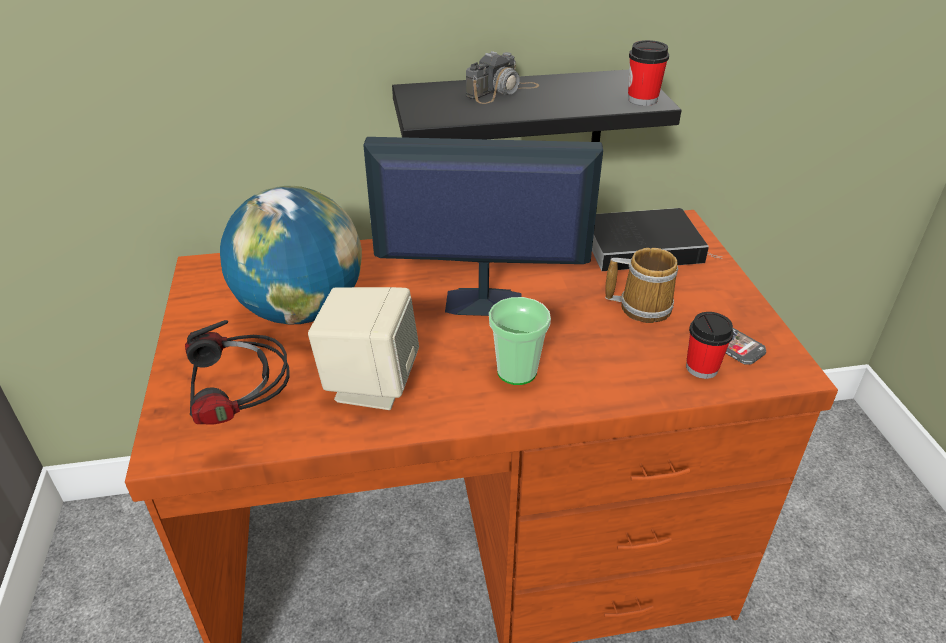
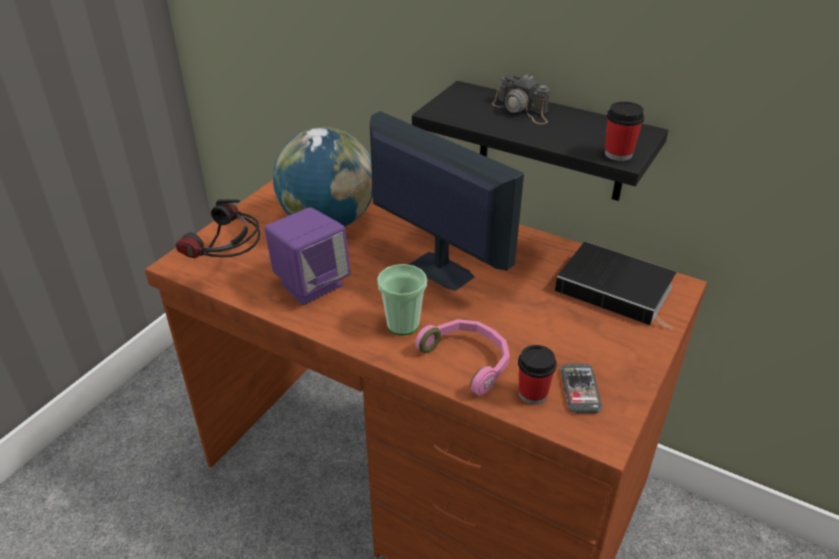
camera: 40 degrees right, 0 degrees up
beige speaker [308,287,419,410] -> purple speaker [264,207,351,305]
camera [466,51,539,104] -> camera turned 45 degrees clockwise [492,75,550,124]
mug [605,248,678,323] -> none
none -> pink headphones [415,319,510,396]

